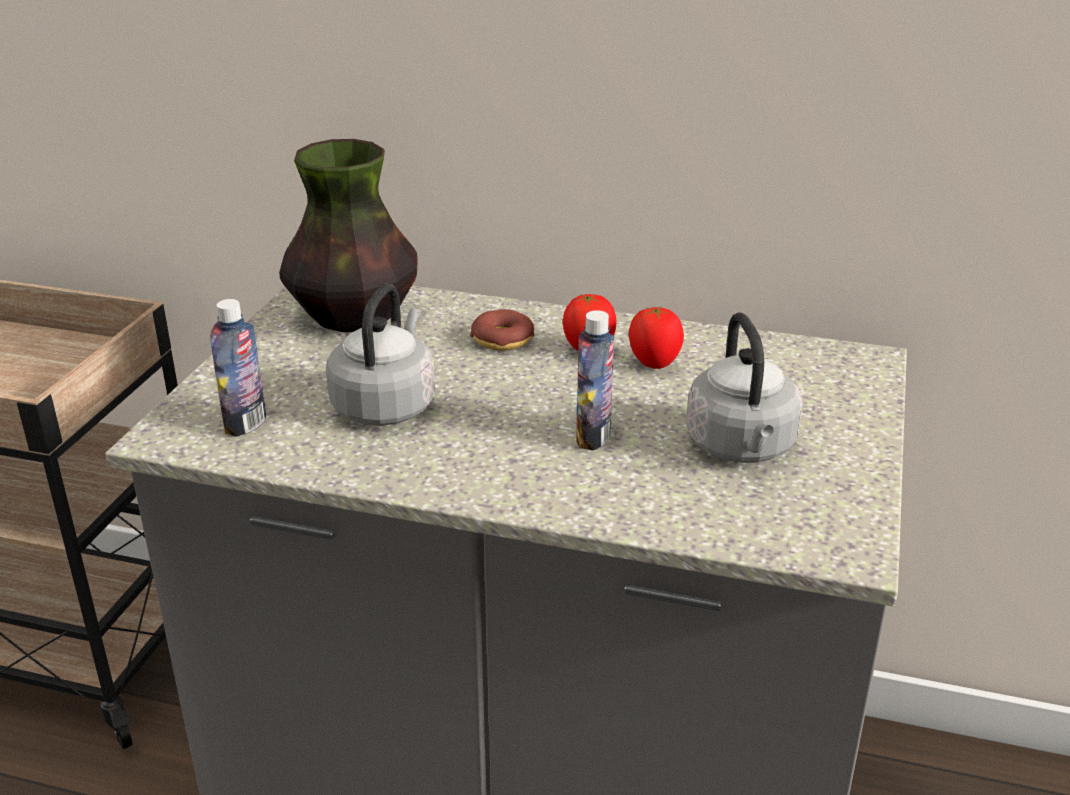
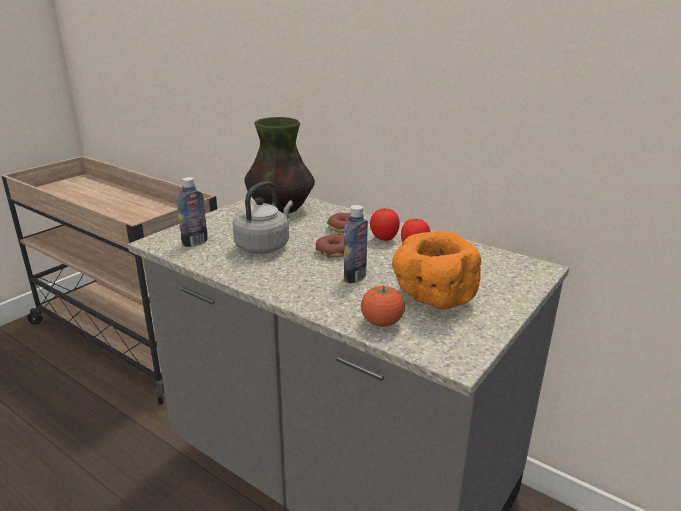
camera: 20 degrees right, 5 degrees down
grey kettle [686,312,803,463] -> orange bowl [392,231,481,310]
none -> donut [316,234,344,258]
none -> tomato [361,285,405,327]

